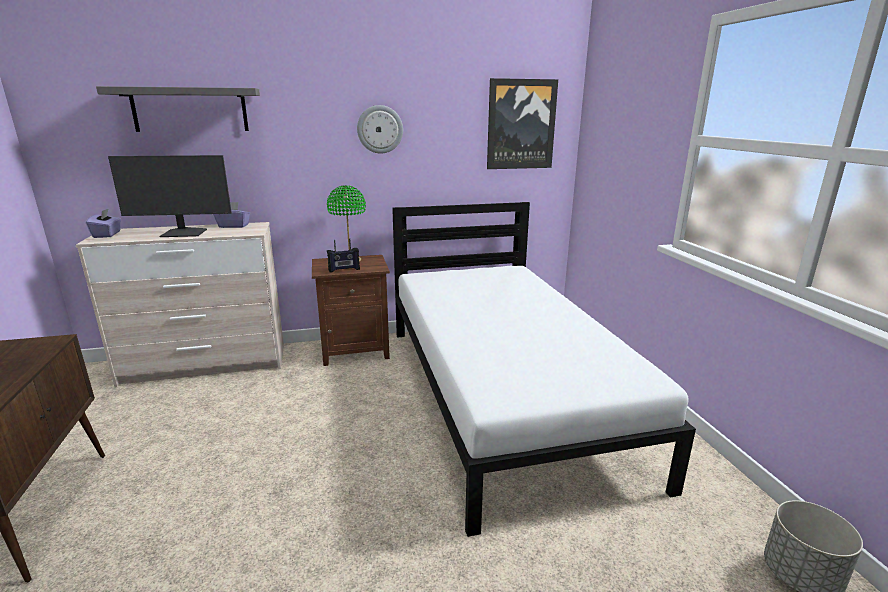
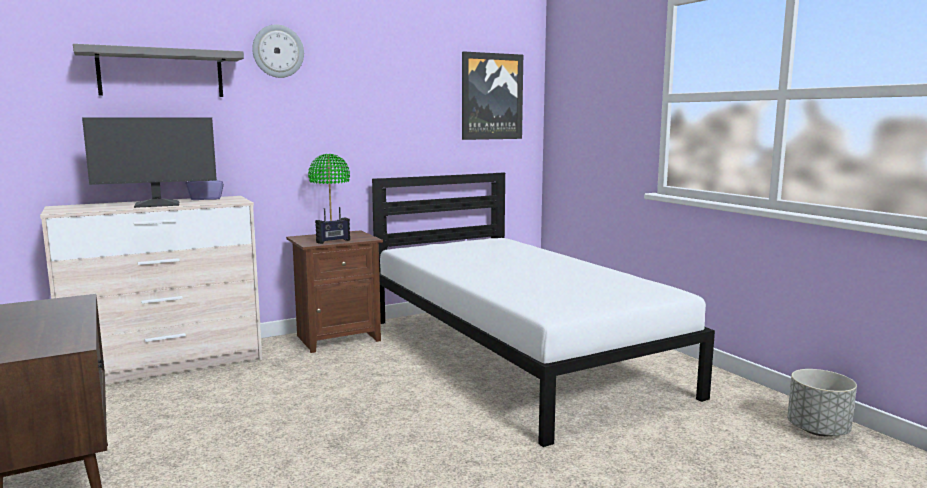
camera: 15 degrees left, 10 degrees down
purple tissue box [86,208,121,238] -> none
wall clock [357,105,403,154] -> wall clock moved to [252,24,304,78]

